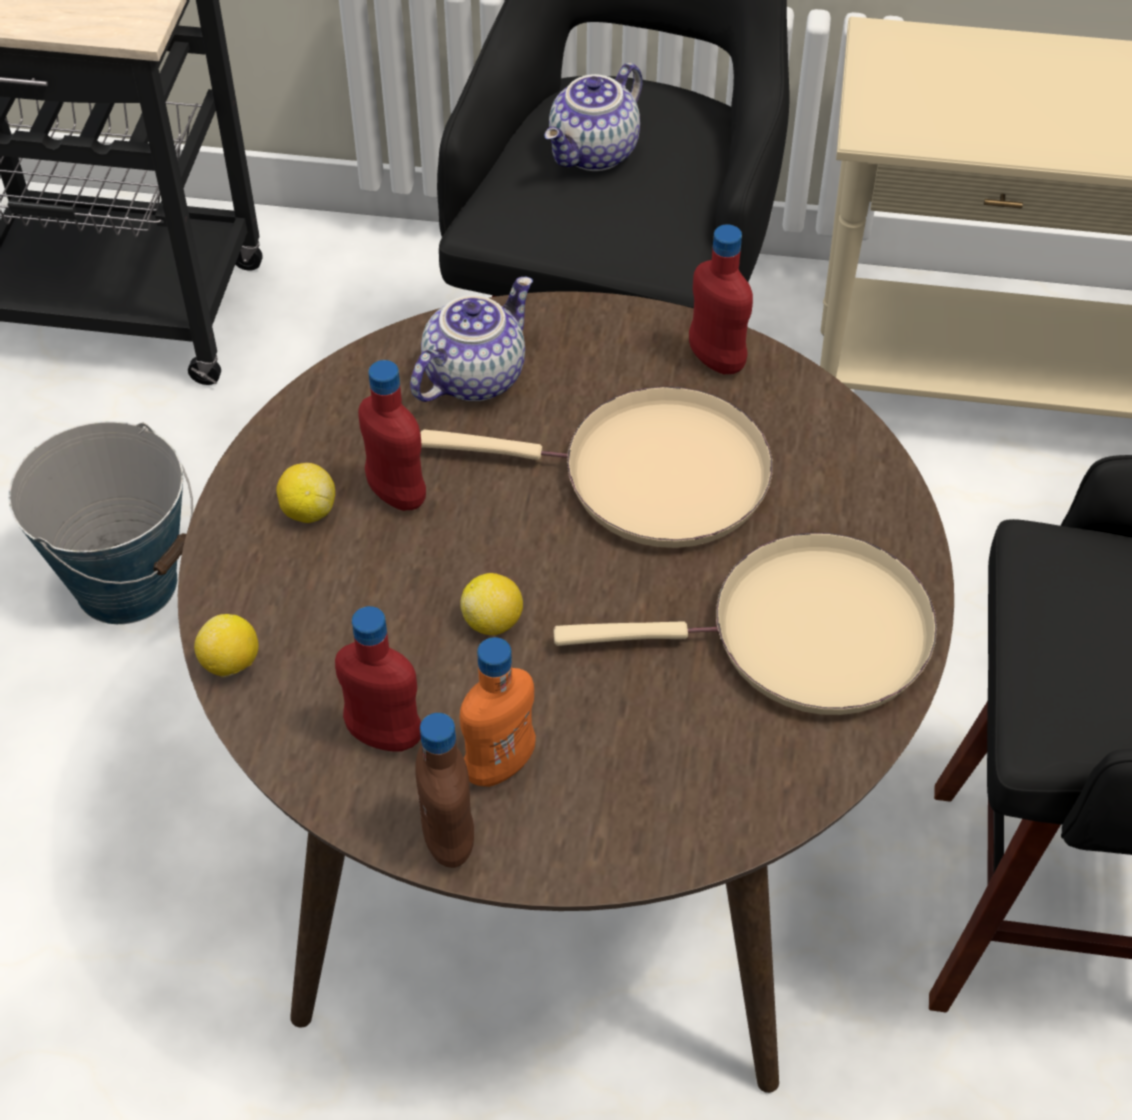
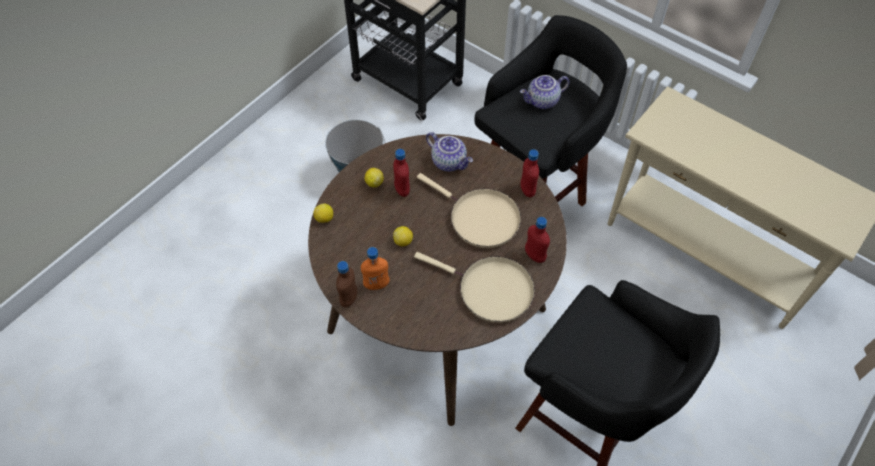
camera: 30 degrees right, 5 degrees up
red bottle [335,606,421,752] -> red bottle moved to [525,217,550,263]
teapot [410,277,533,402] -> teapot turned 60 degrees clockwise [426,132,473,171]

